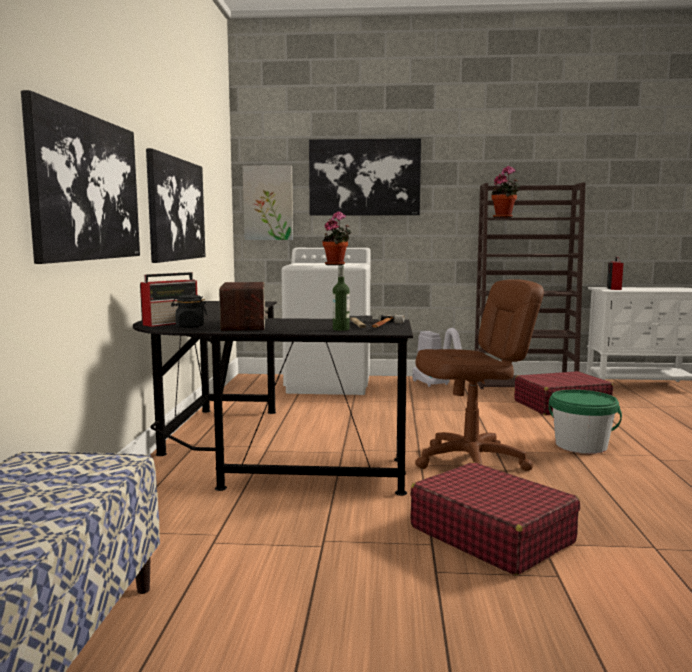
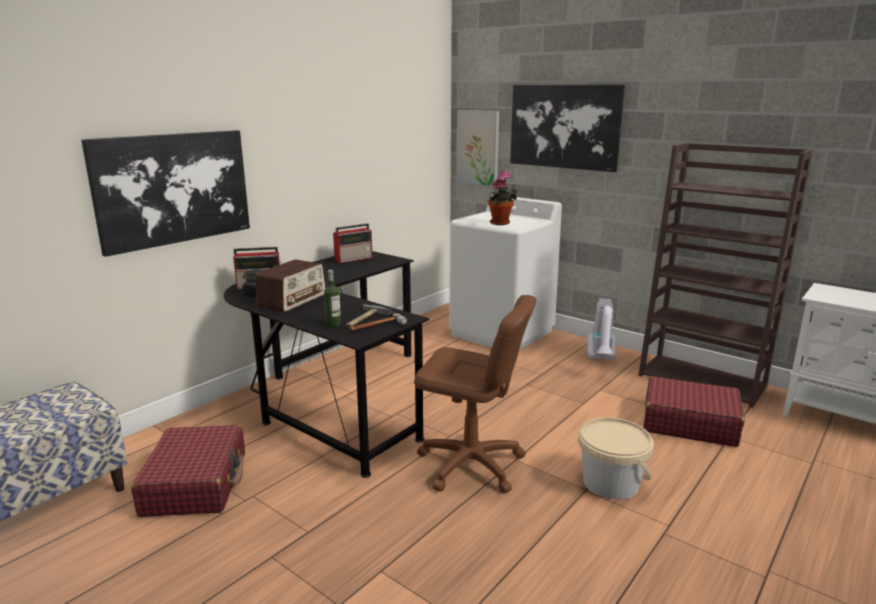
camera: 35 degrees right, 10 degrees up
picture [146,148,206,263] -> none
red suitcase [410,462,580,575] -> red suitcase moved to [131,425,245,517]
potted plant [491,166,520,218] -> none
green bucket [548,390,622,454] -> beige bucket [578,418,654,500]
radio [607,257,623,290] -> radio moved to [333,223,373,263]

